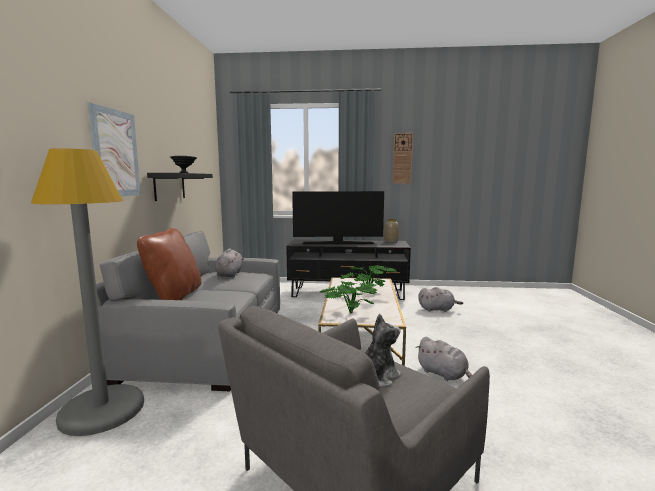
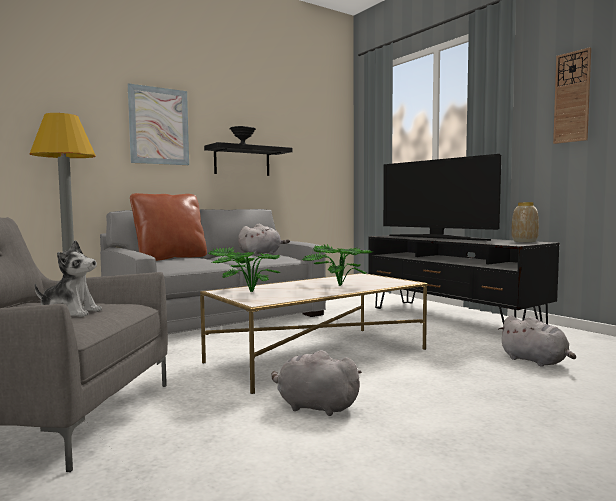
camera: 50 degrees right, 5 degrees down
grey plush toy [416,337,472,381] -> grey plush toy turned 105 degrees clockwise [271,350,362,416]

